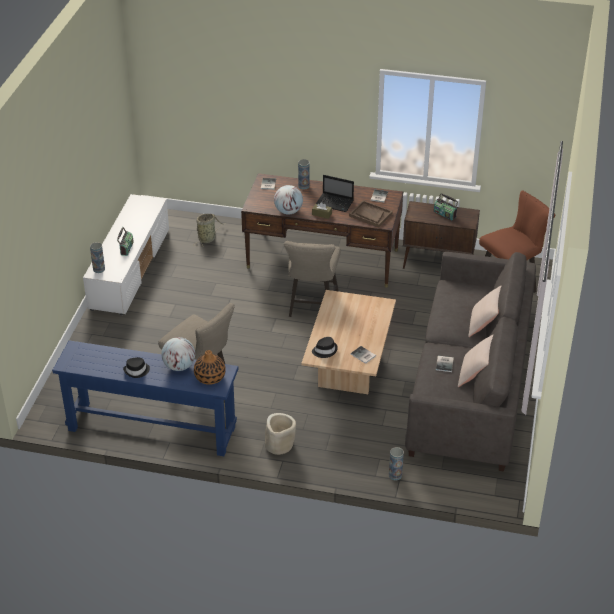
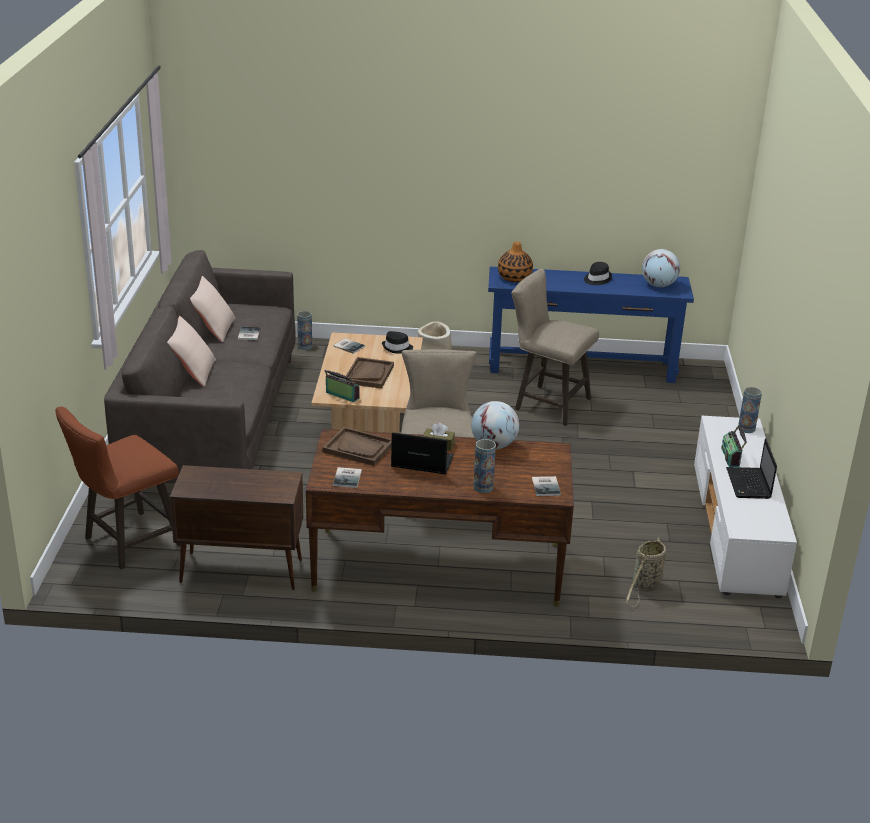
camera: 170 degrees right, 10 degrees down
globe [161,337,195,371] -> globe moved to [642,249,680,287]
radio [434,193,458,220] -> radio moved to [325,370,360,402]
none -> brown tray [346,357,394,389]
none -> laptop [726,438,777,499]

